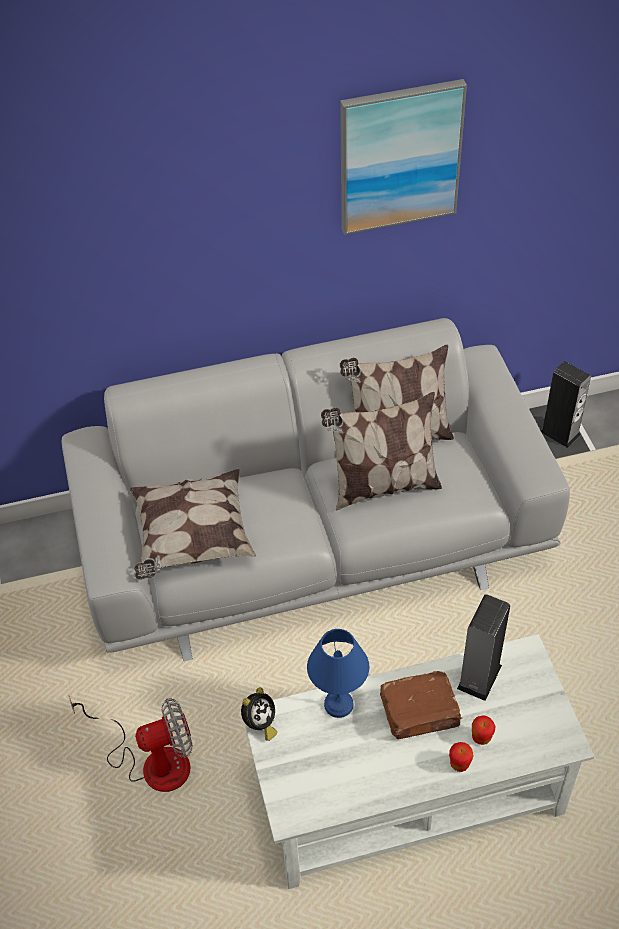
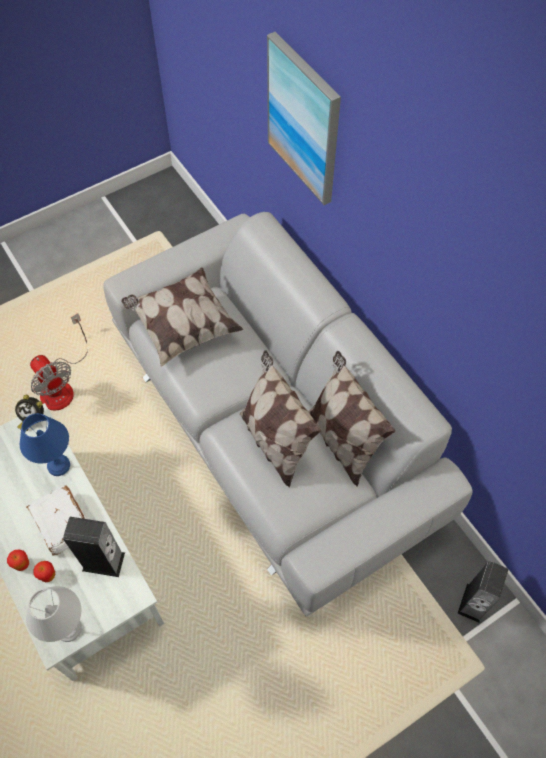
camera: 70 degrees right, 10 degrees up
picture [340,79,467,235] -> picture moved to [267,32,341,205]
brown book [380,671,462,739] -> white book [26,485,86,556]
none -> white table lamp [26,586,82,642]

